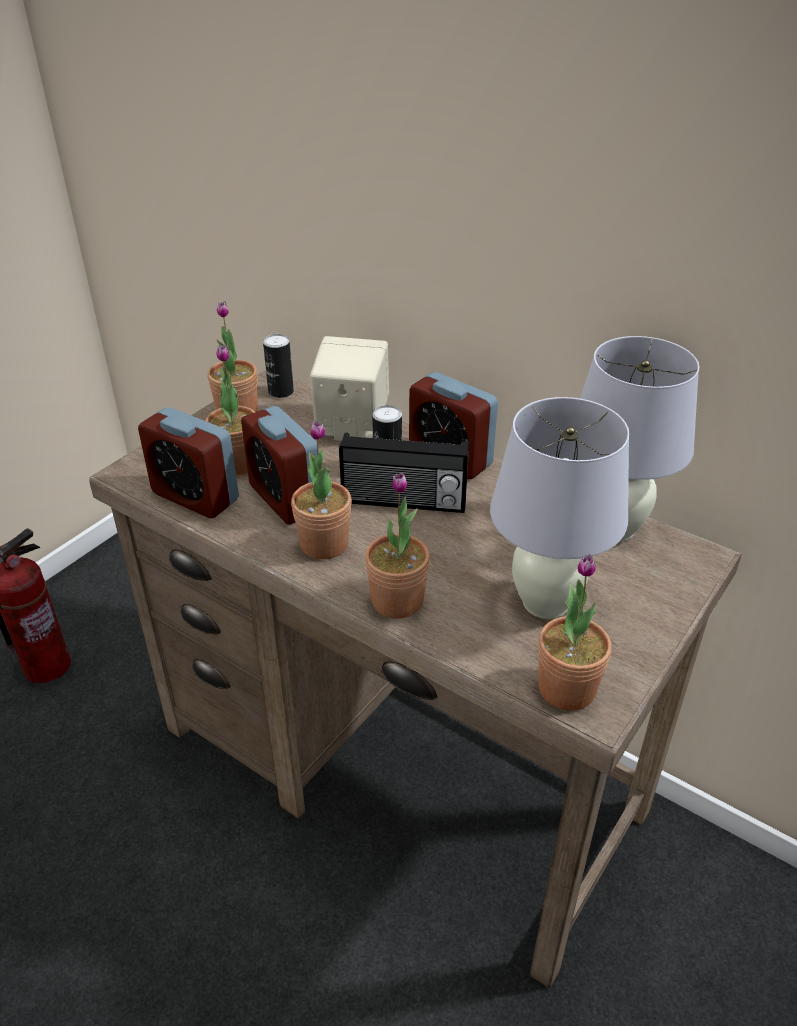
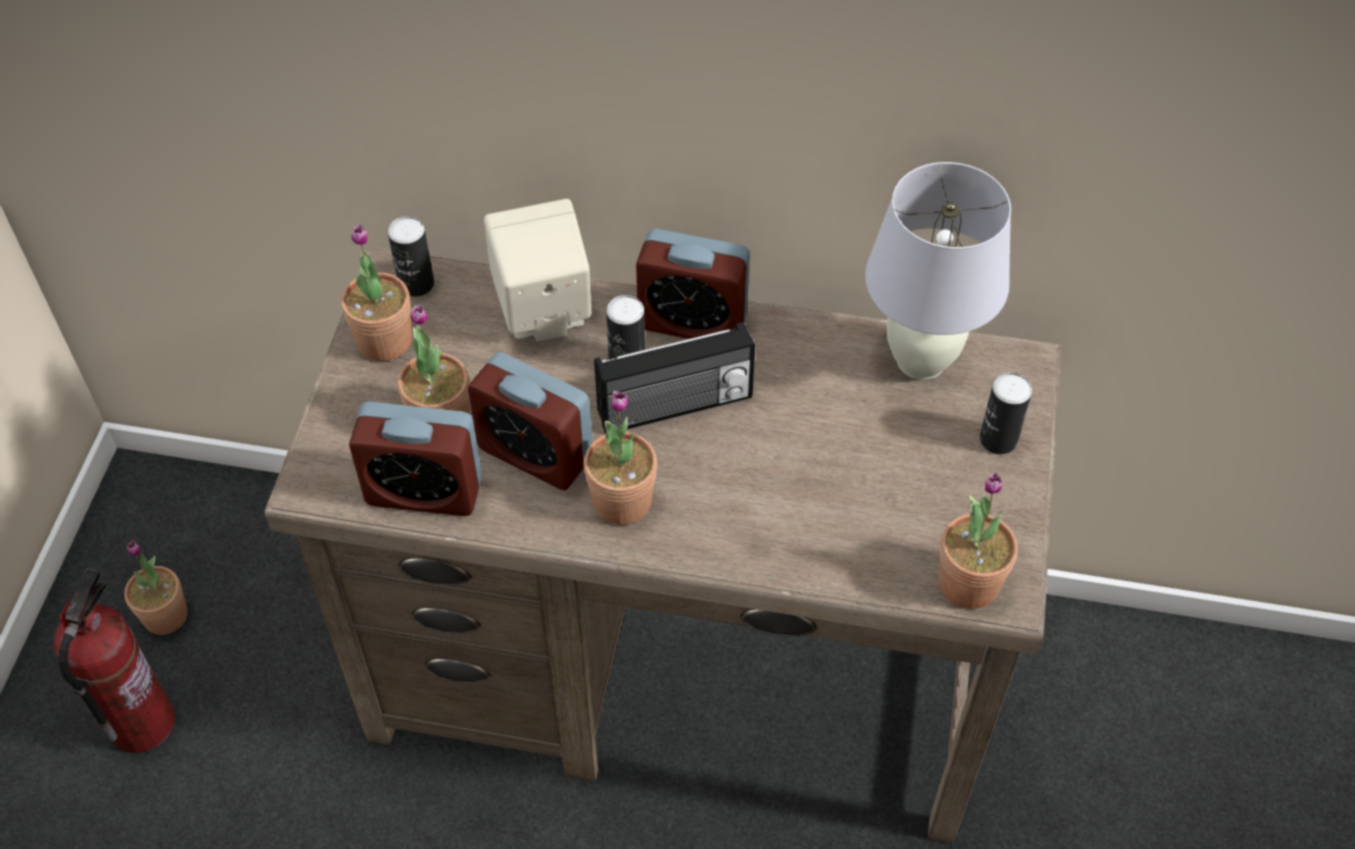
camera: 25 degrees left, 15 degrees up
potted plant [365,472,430,619] -> potted plant moved to [124,540,188,635]
white table lamp [490,397,630,619] -> none
none -> can [980,372,1032,454]

